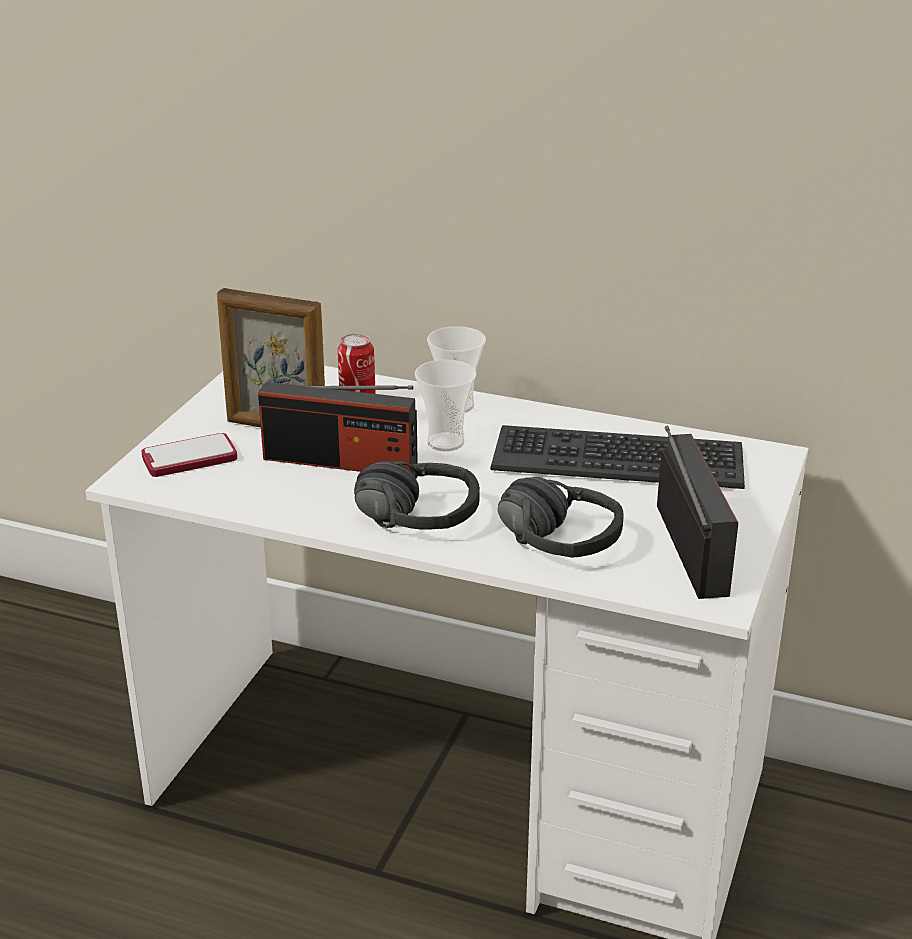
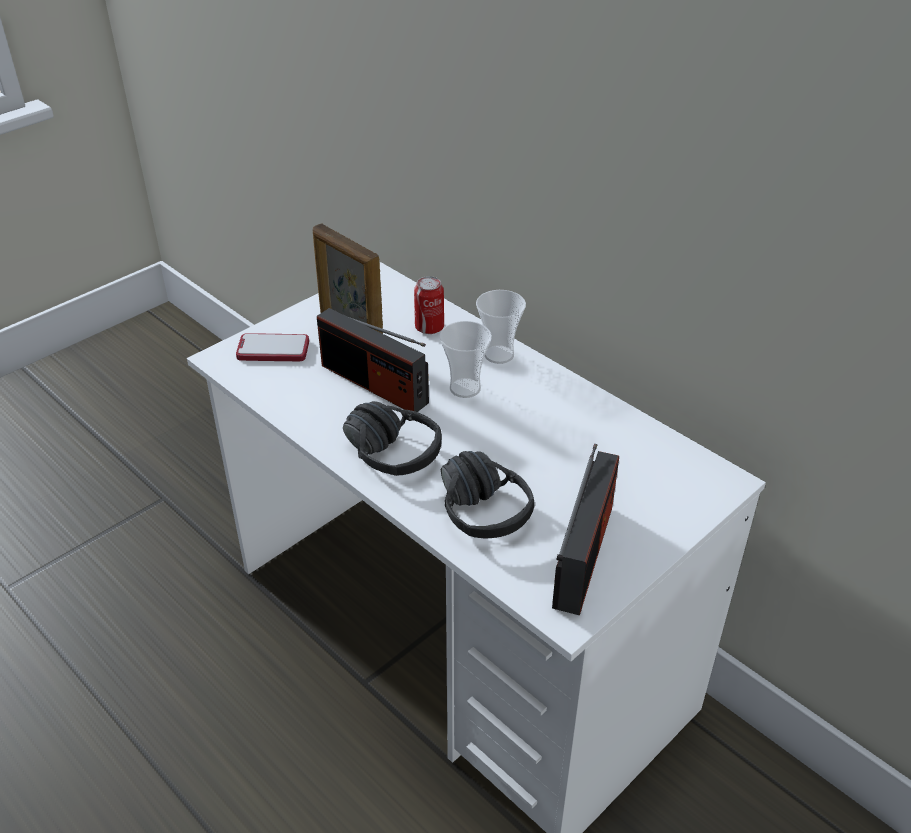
camera: 25 degrees right, 10 degrees up
keyboard [490,425,745,489] -> none

